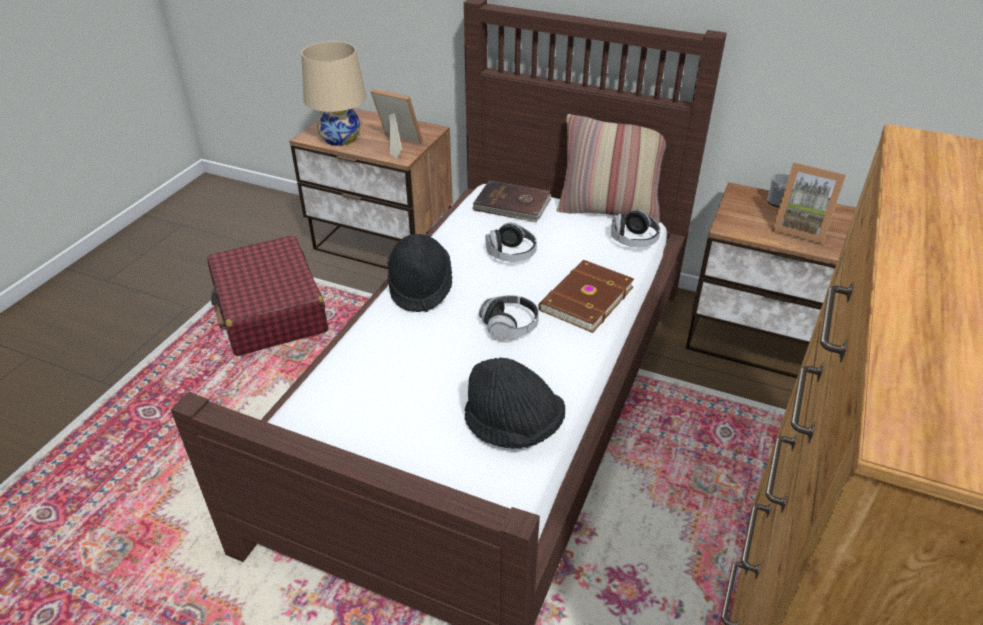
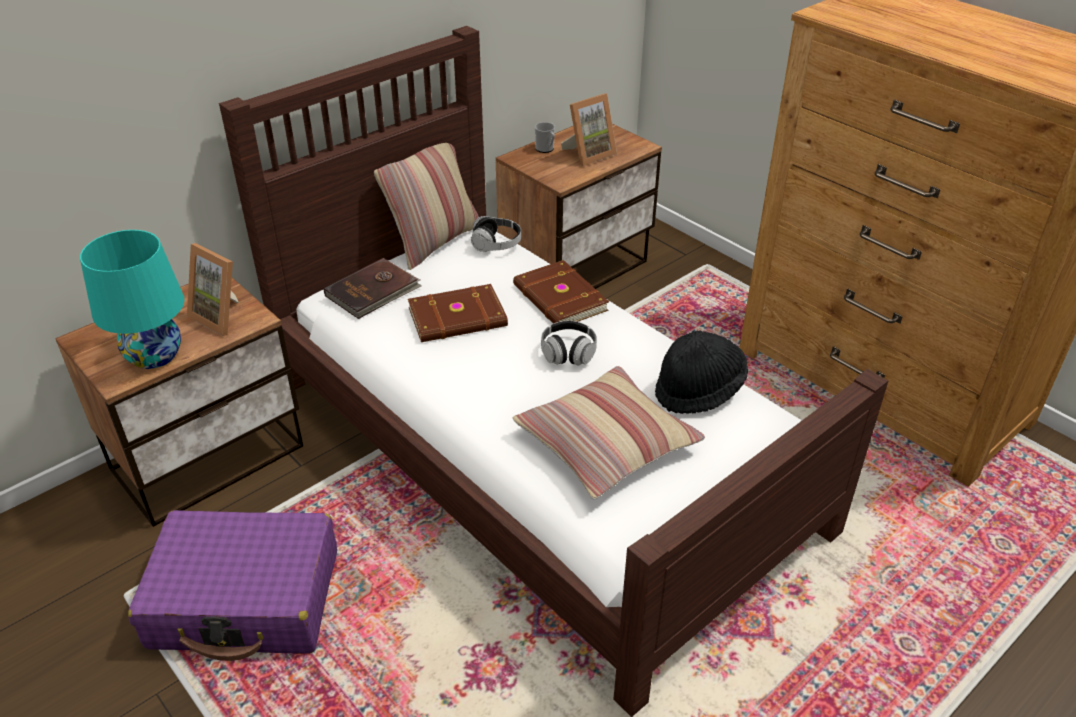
camera: 65 degrees left, 0 degrees up
red suitcase [207,235,328,356] -> purple suitcase [128,510,337,661]
beige table lamp [301,41,366,146] -> turquoise table lamp [80,230,184,369]
picture frame [371,89,423,159] -> picture frame turned 105 degrees counterclockwise [187,243,239,336]
black hat [388,234,452,312] -> none
headphones [486,222,537,262] -> brown book [408,284,508,342]
none -> pillow [512,366,705,499]

